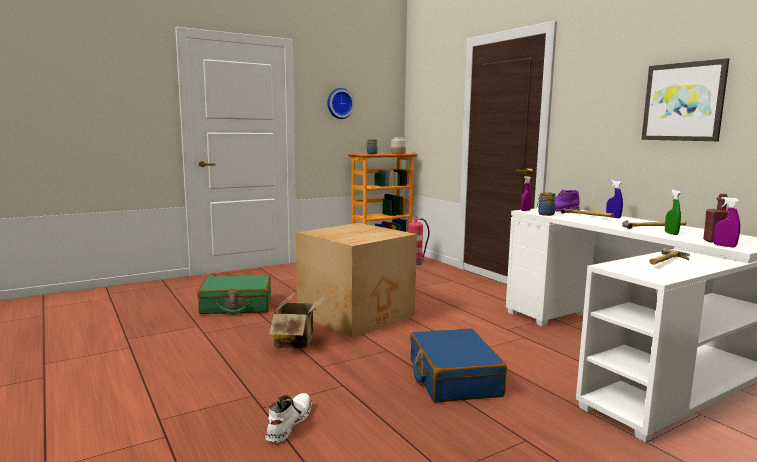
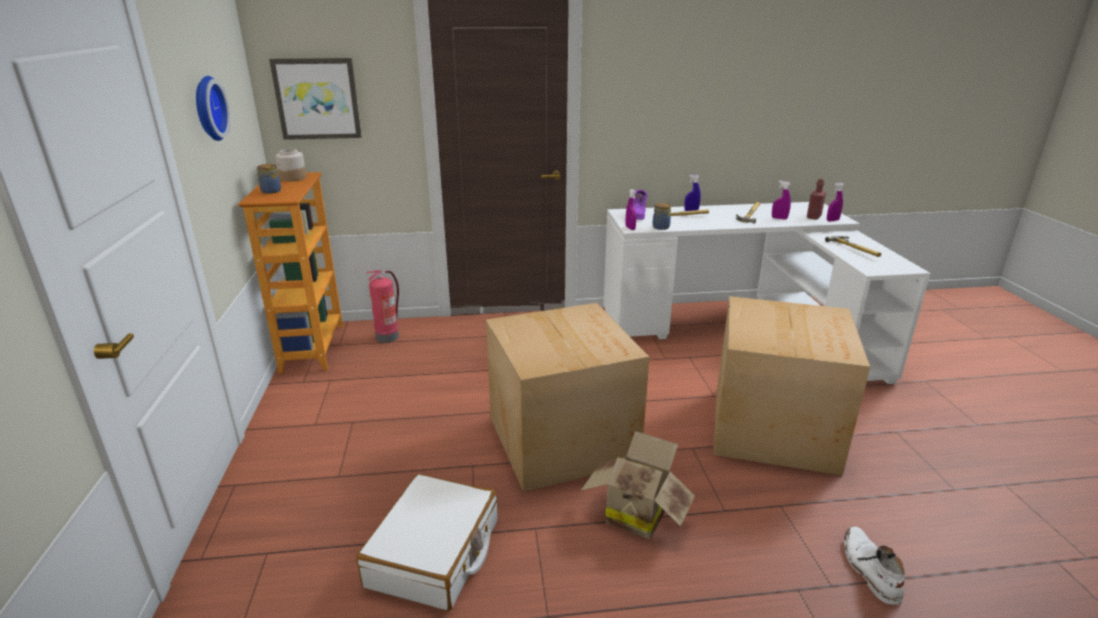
camera: 65 degrees left, 15 degrees up
green suitcase [197,275,271,315] -> white suitcase [356,474,498,611]
white boot [266,393,312,443] -> white boot turned 45 degrees clockwise [844,527,905,605]
blue suitcase [410,328,507,402] -> cardboard box [713,296,870,476]
picture [641,58,729,141] -> picture moved to [269,58,362,140]
green spray bottle [665,190,681,235] -> purple spray bottle [772,181,791,219]

